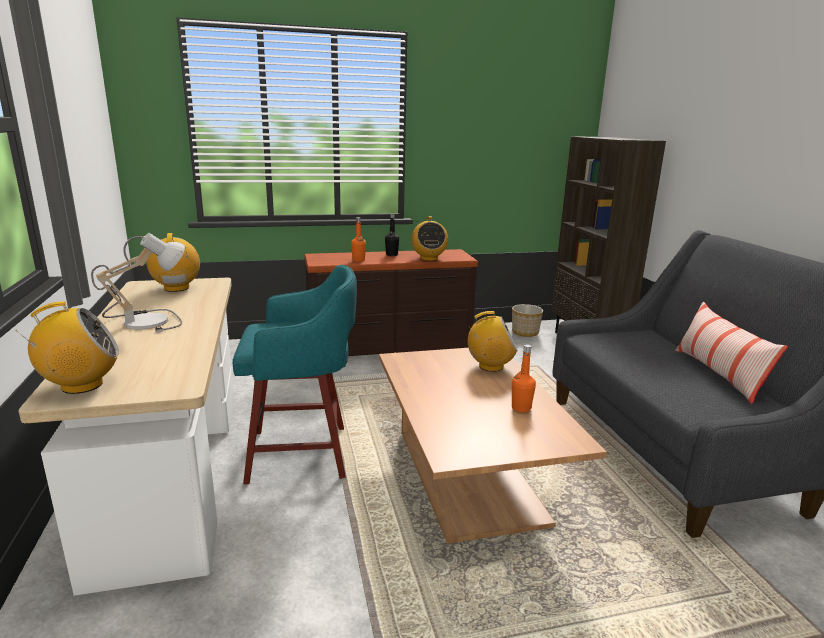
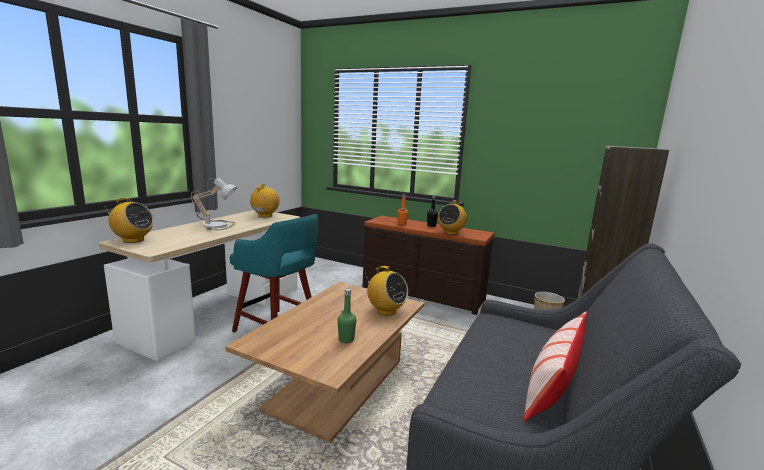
camera: 40 degrees right, 5 degrees down
orange bottle [512,344,536,413] -> green bottle [337,289,356,343]

